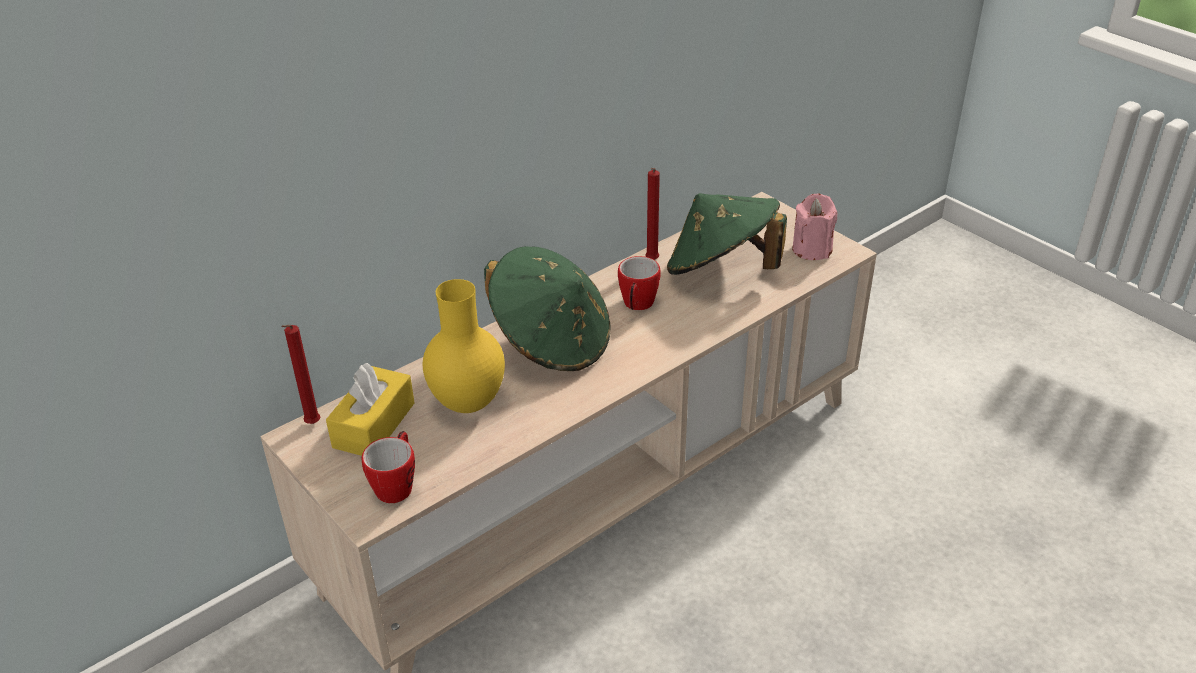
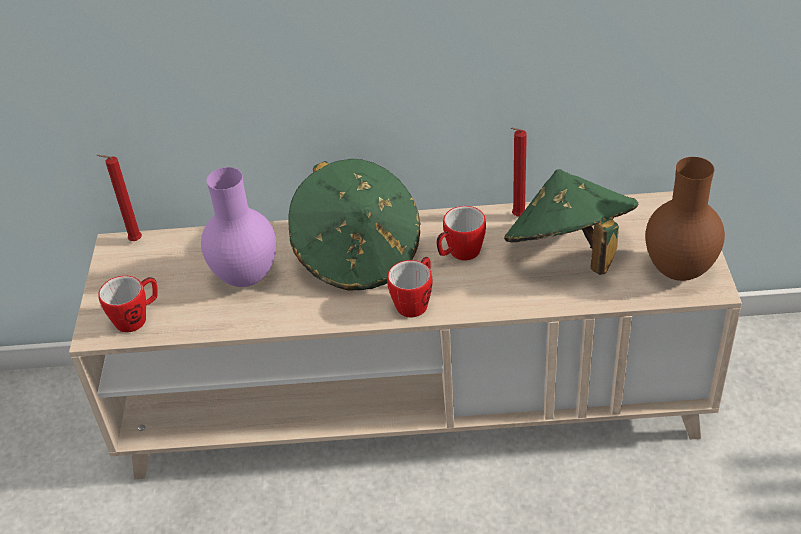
camera: 40 degrees right, 5 degrees up
yellow tissue box [326,363,415,456] -> none
yellow vase [423,279,505,413] -> purple vase [201,167,276,287]
pink candle [792,193,837,260] -> brown vase [645,157,725,281]
none -> mug [387,257,432,317]

